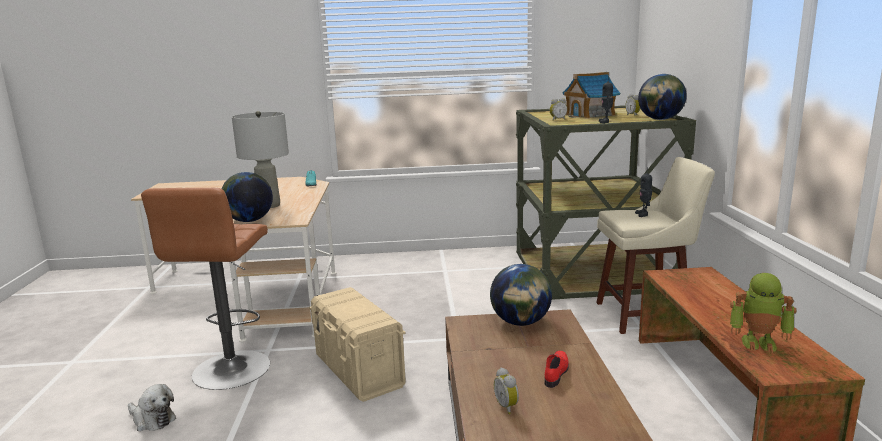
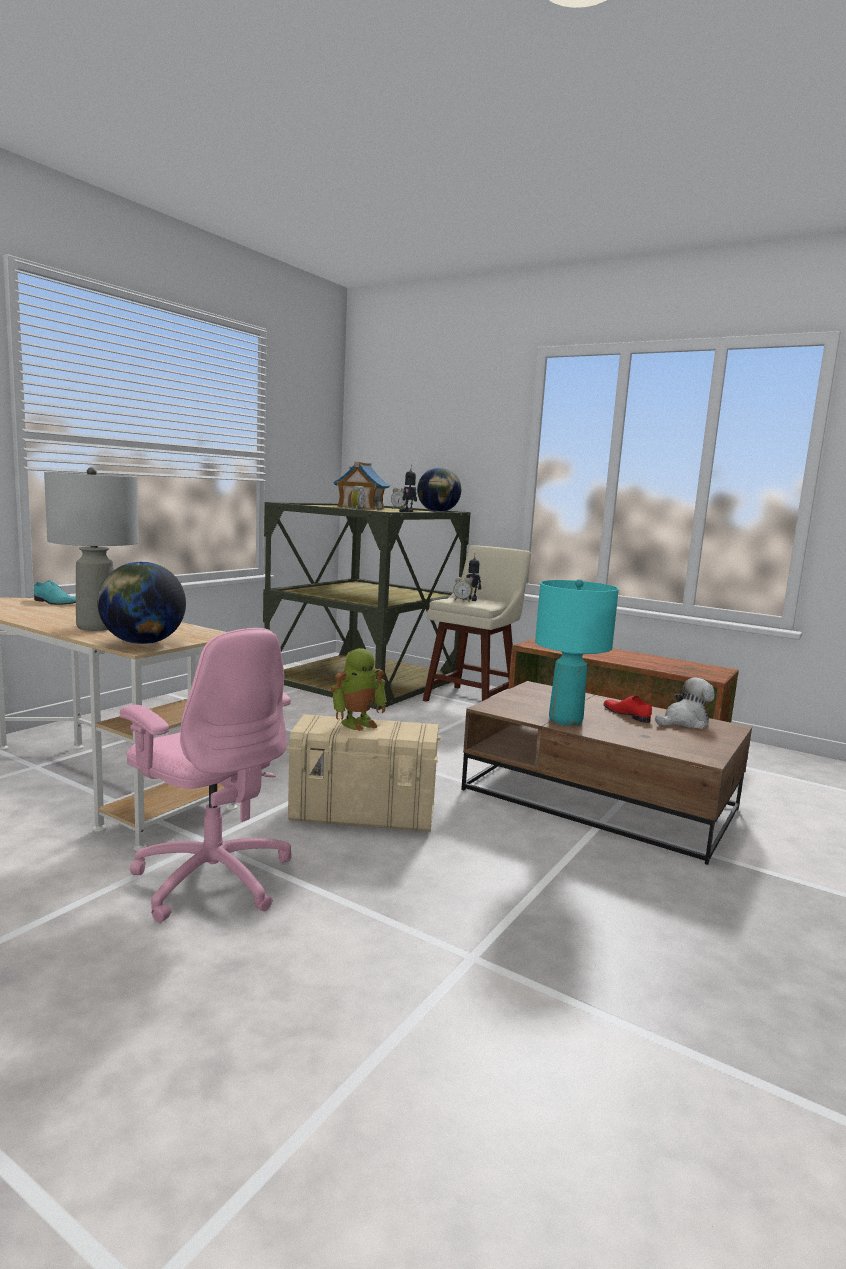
camera: 55 degrees left, 5 degrees down
plush toy [128,384,176,431] -> plush toy moved to [655,677,715,729]
brown stool [141,188,270,390] -> pink office chair [120,628,292,922]
globe [490,264,552,326] -> none
alarm clock [494,368,519,414] -> alarm clock moved to [453,577,473,602]
toy robot [730,273,796,353] -> toy robot moved to [331,648,387,731]
none -> turquoise table lamp [535,579,619,726]

